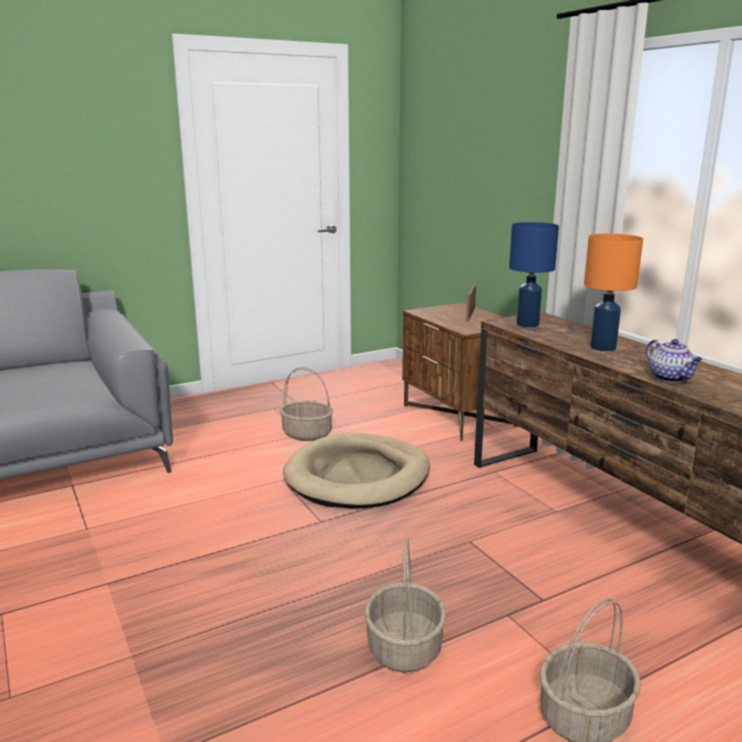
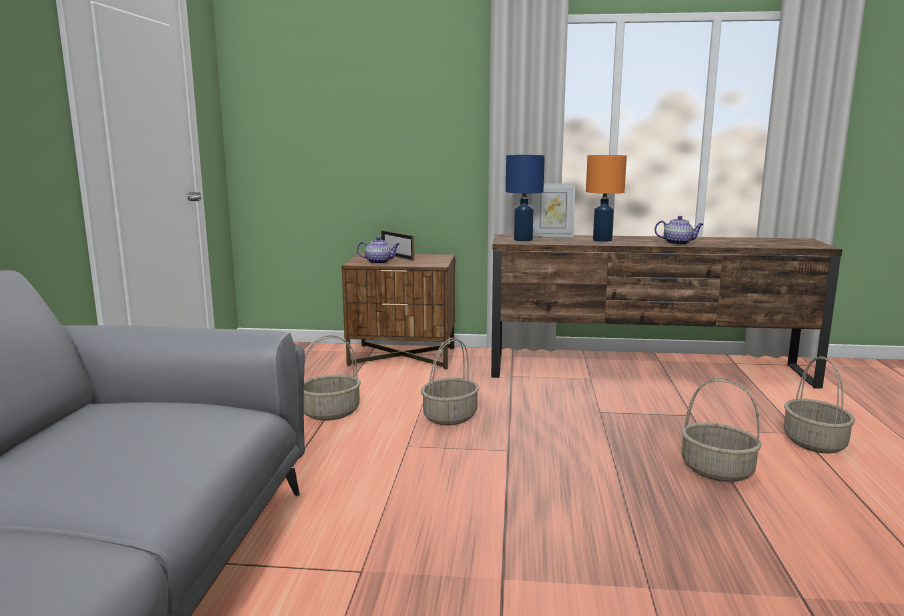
camera: 55 degrees left, 5 degrees down
beige dog bed [283,432,430,508] -> basket [421,338,479,426]
none -> teapot [357,237,400,264]
none -> picture frame [532,183,575,237]

